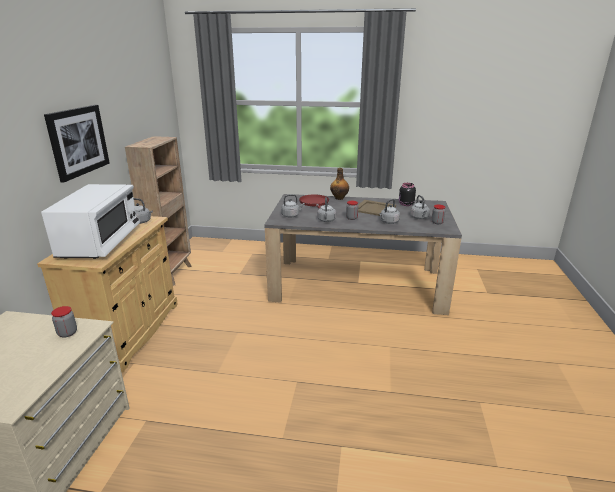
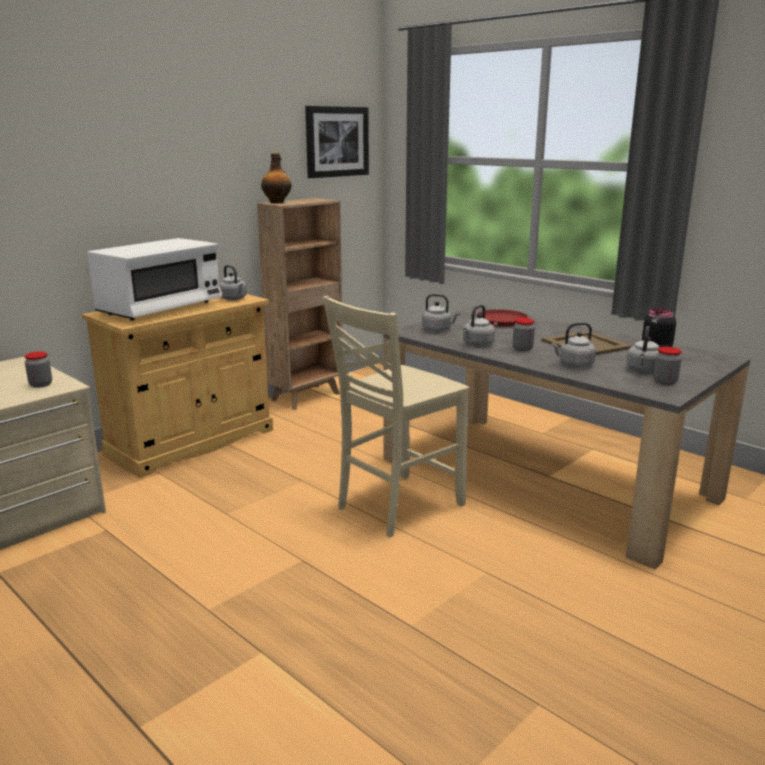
camera: 35 degrees right, 5 degrees down
picture [44,105,110,183] -> picture moved to [305,106,369,178]
bottle [330,168,349,200] -> bottle moved to [261,153,291,203]
none -> beige chair [323,296,469,538]

